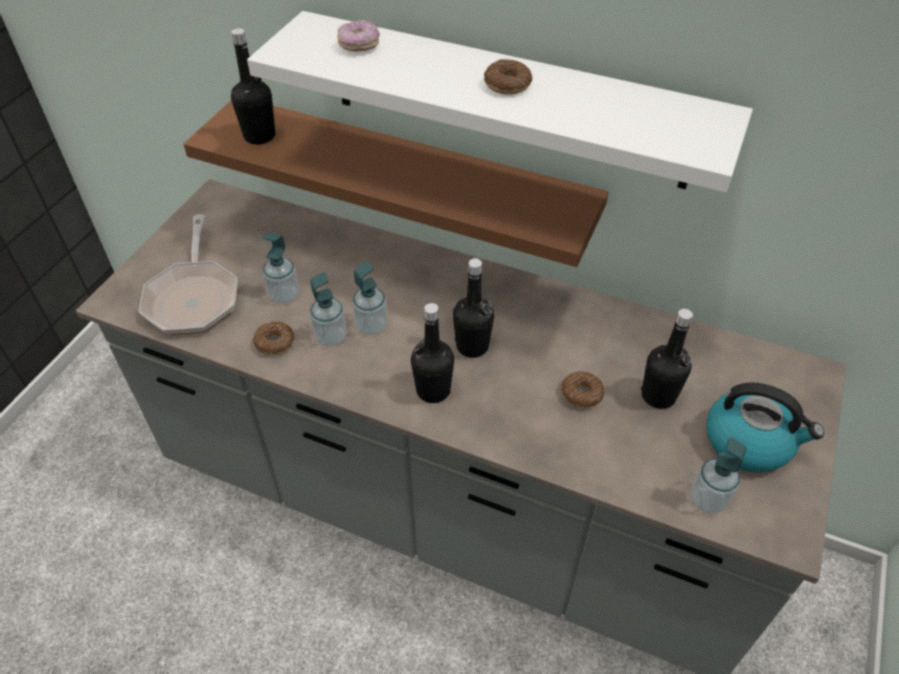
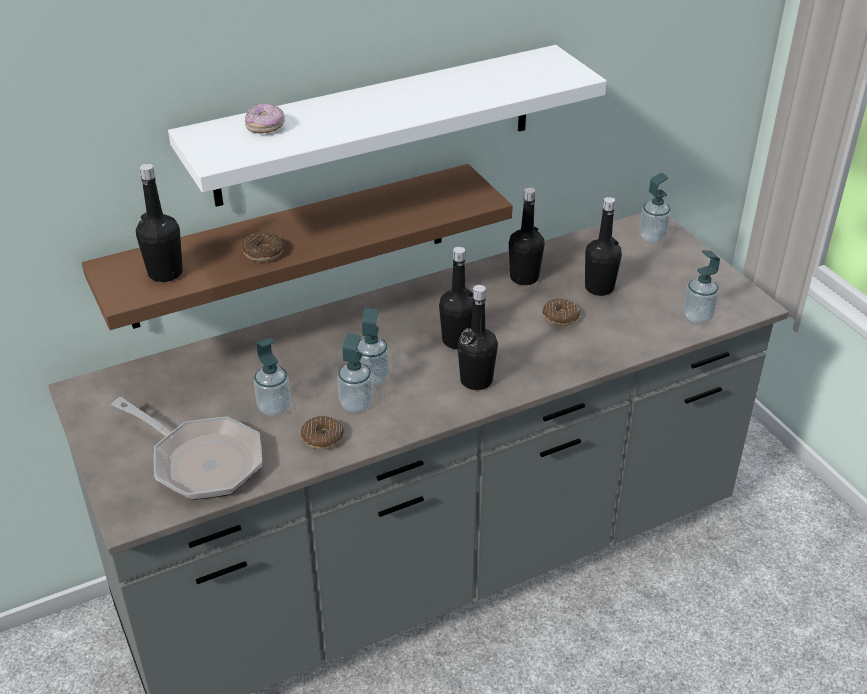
camera: 50 degrees left, 10 degrees down
donut [484,59,532,95] -> donut moved to [242,232,284,262]
kettle [706,382,824,473] -> none
none -> black bottle [509,187,545,285]
none -> soap dispenser [640,173,671,243]

